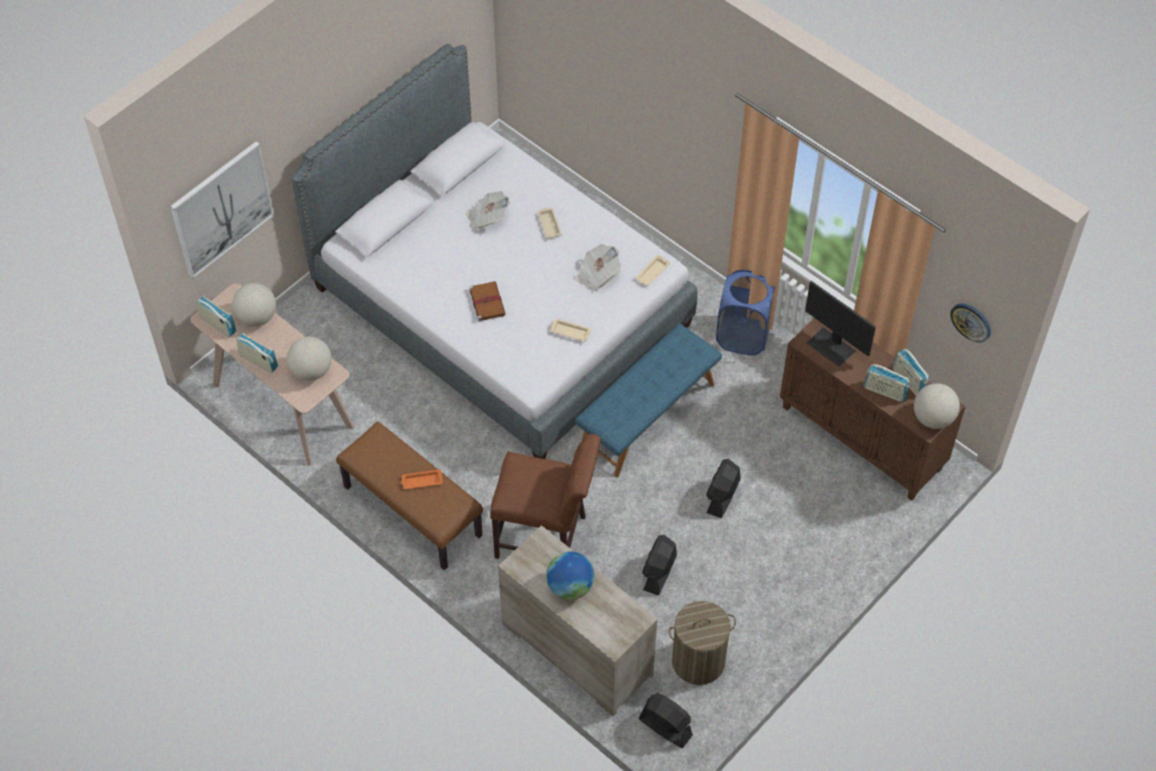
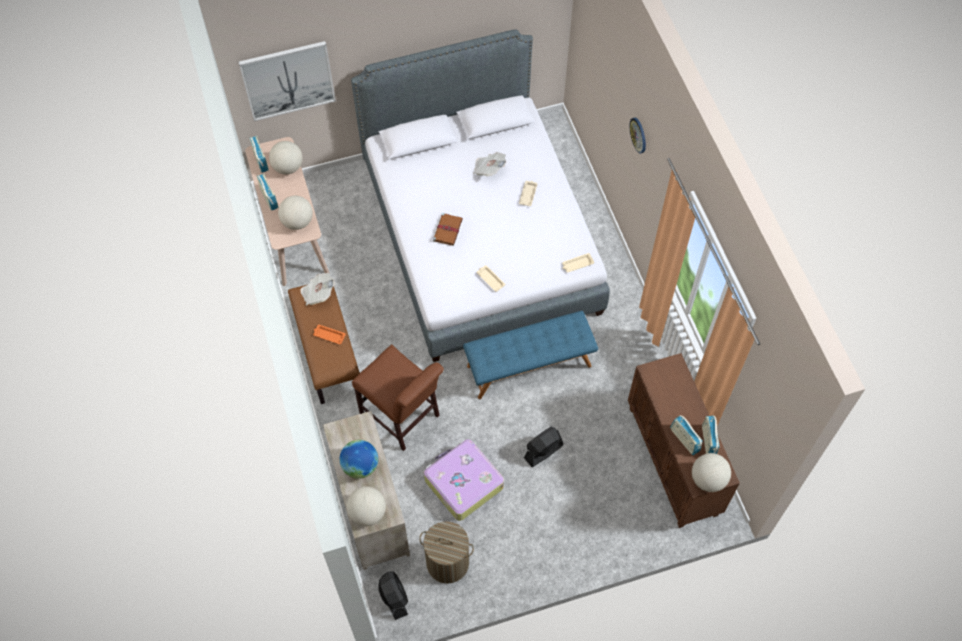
camera: 30 degrees right, 5 degrees up
newspaper [575,244,621,291] -> newspaper moved to [300,273,335,305]
black fan [642,535,677,596] -> suitcase [424,439,504,521]
blue laundry basket [716,270,775,356] -> none
monitor [805,281,876,367] -> none
wall clock [950,304,991,343] -> wall clock moved to [630,118,646,153]
none -> globe [346,487,386,526]

